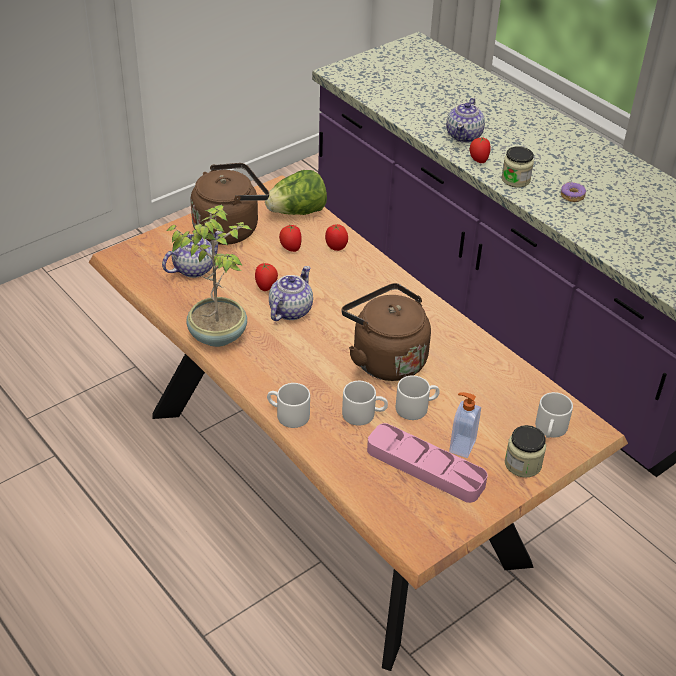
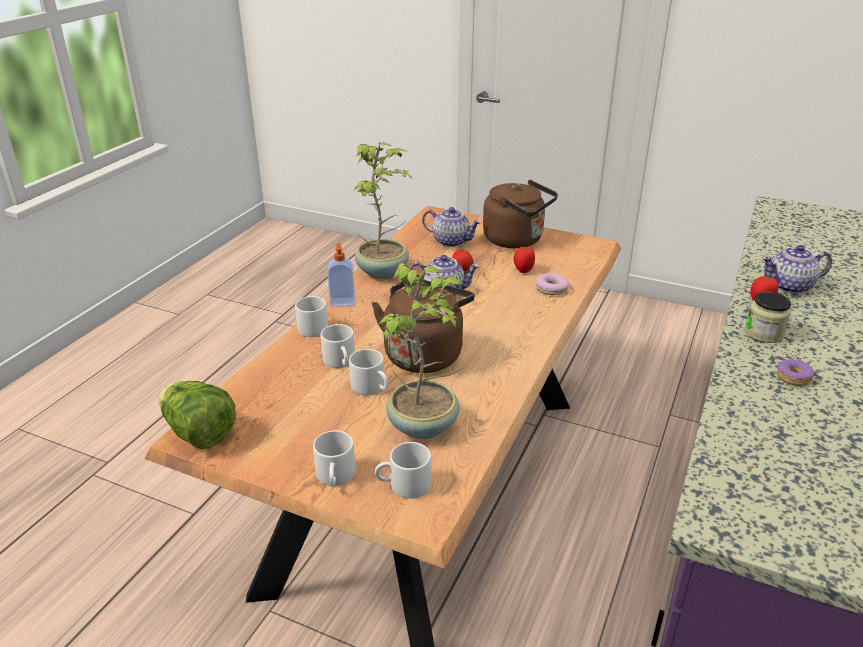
camera: 65 degrees right, 10 degrees down
lettuce [265,170,327,215] -> lettuce moved to [158,381,236,449]
tomato [325,224,348,251] -> donut [536,273,569,295]
pink tray [367,423,488,503] -> none
soap dispenser [449,392,481,458] -> soap dispenser moved to [327,243,355,307]
jar [505,425,546,478] -> white mug [313,430,355,487]
none -> potted plant [376,263,464,439]

